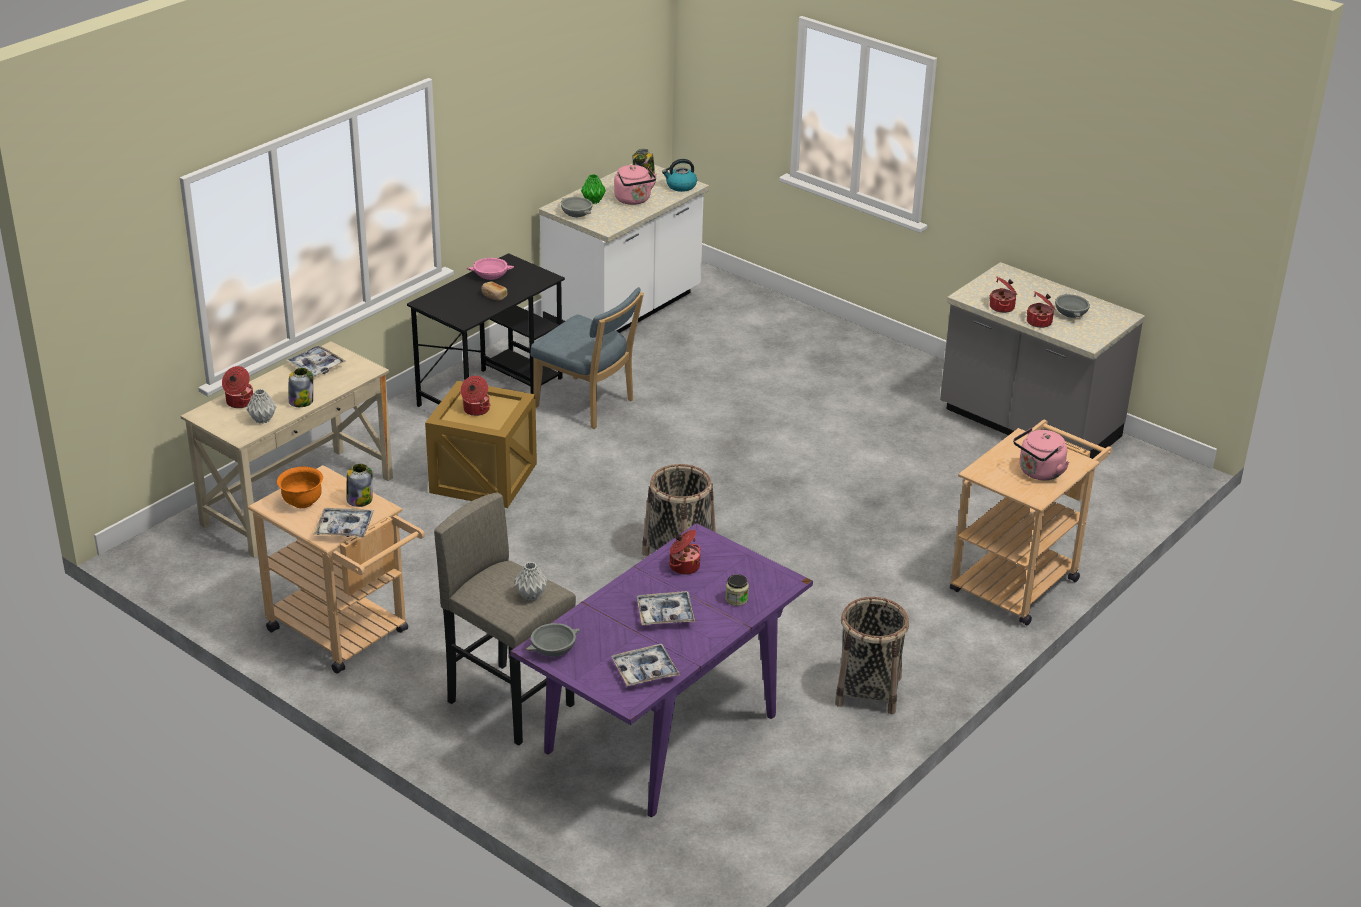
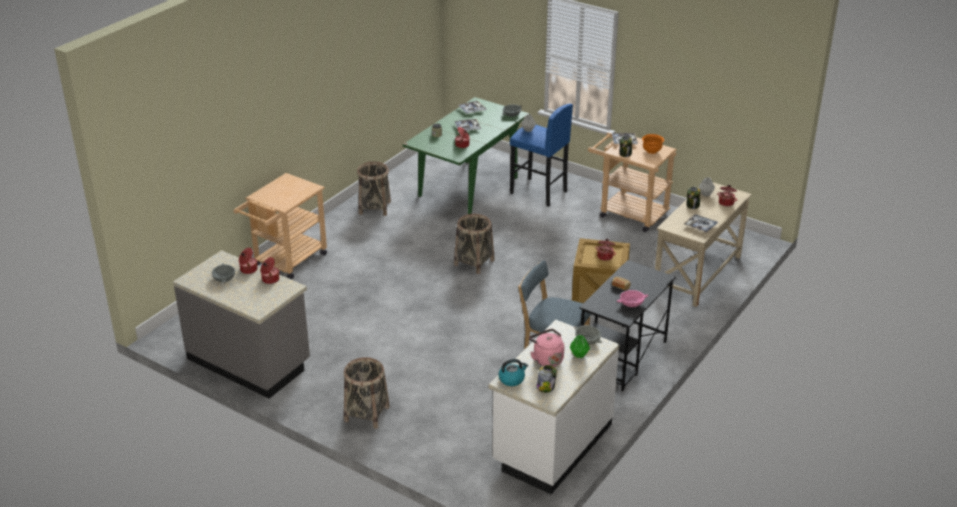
camera: 175 degrees right, 0 degrees up
grey stool [434,493,576,746] -> blue stool [510,104,573,207]
purple dining table [510,523,813,817] -> green dining table [403,97,530,214]
pink kettle [1013,428,1069,480] -> none
none -> basket [344,357,390,429]

